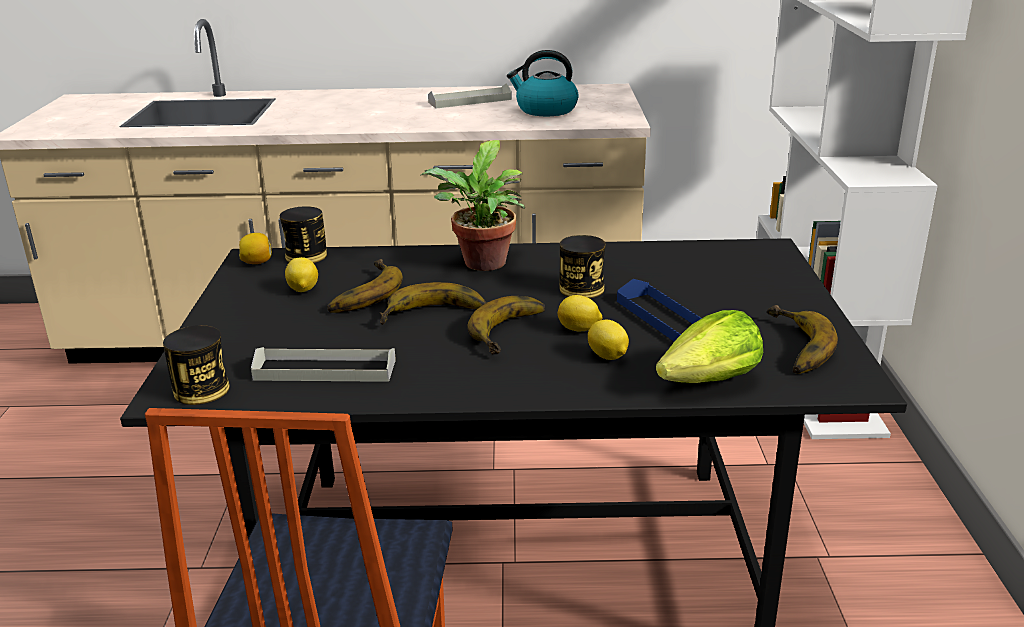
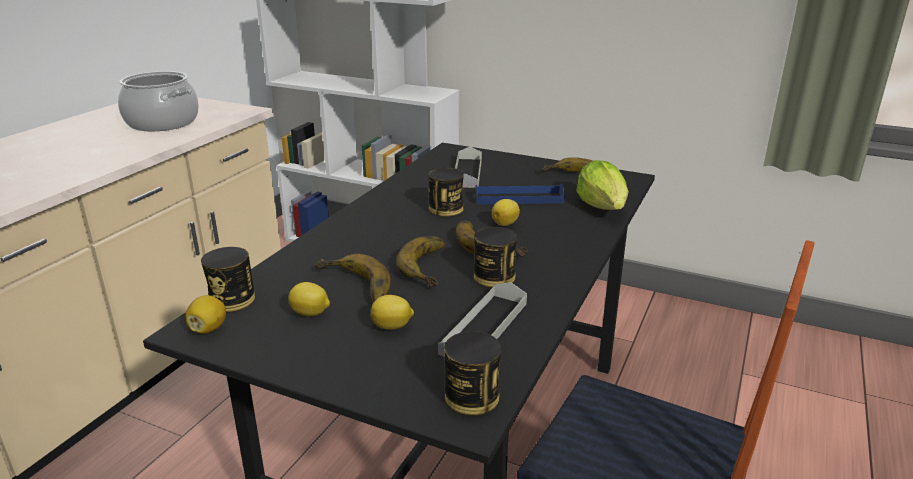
camera: 65 degrees left, 0 degrees up
potted plant [420,140,525,271] -> none
grey tray [428,83,512,108] -> grey tray moved to [455,147,482,188]
kettle [507,50,578,116] -> cooking pot [118,71,199,131]
lemon [588,320,629,360] -> lemon moved to [371,295,414,330]
none -> can [474,227,517,288]

